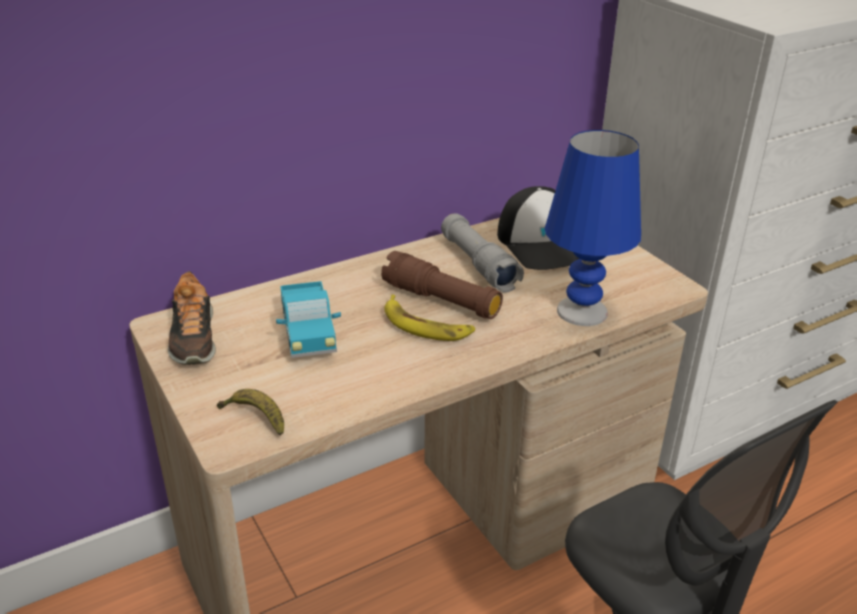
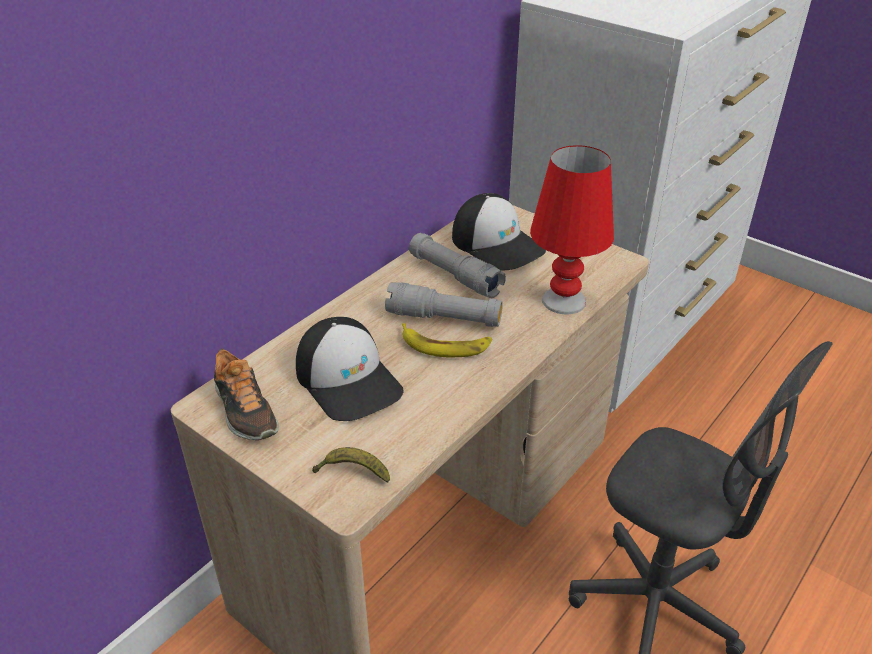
camera: 20 degrees left, 5 degrees up
toy truck [276,281,341,358] -> cap [296,317,403,421]
brown flashlight [381,251,503,319] -> grey flashlight [385,282,503,327]
blue table lamp [545,130,641,326] -> red table lamp [530,145,614,314]

